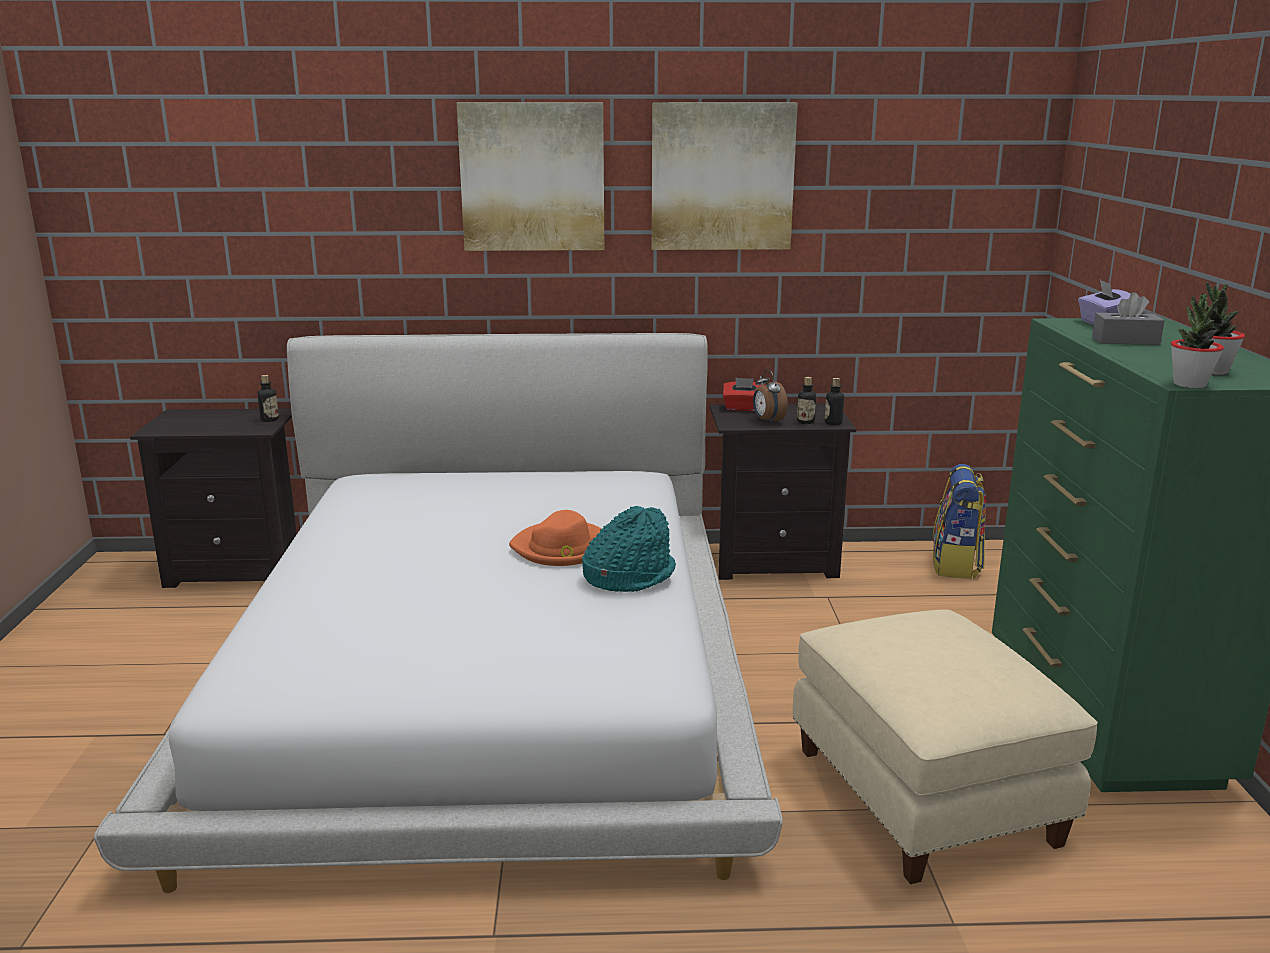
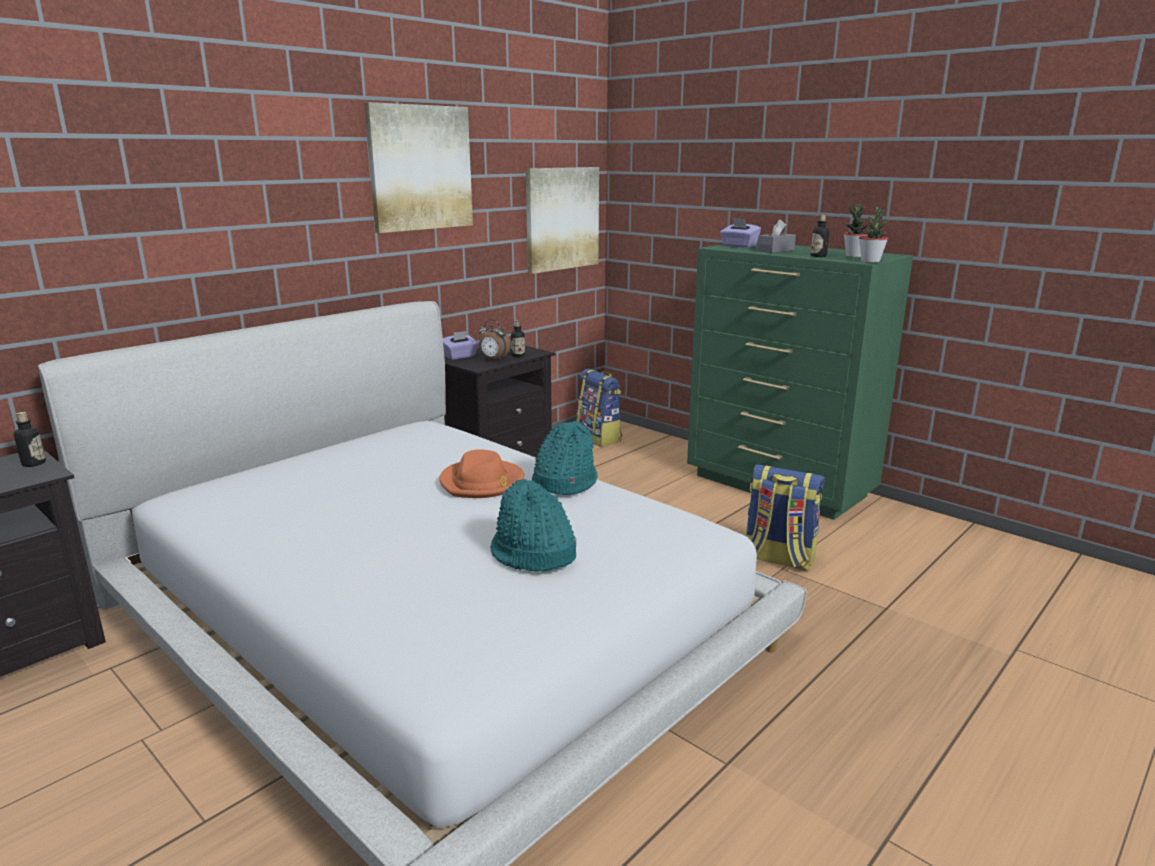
camera: 45 degrees left, 0 degrees up
picture [457,102,605,251] -> picture moved to [526,167,599,274]
red tissue box [723,377,765,411] -> purple tissue box [443,331,479,360]
beige ottoman [793,609,1098,884] -> backpack [746,464,825,571]
bottle [825,378,844,425] -> bottle moved to [811,214,829,257]
none -> turquoise hat [490,479,576,571]

